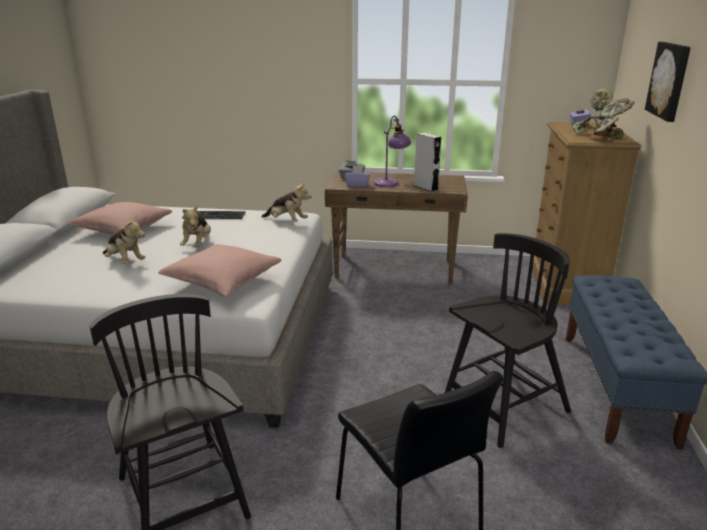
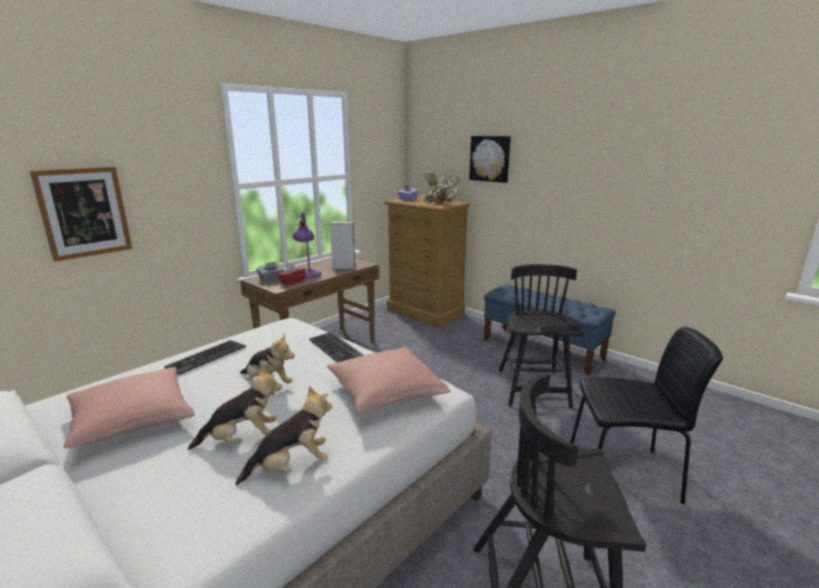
camera: 55 degrees left, 5 degrees down
plush toy [262,181,312,222] -> plush toy moved to [235,386,332,485]
purple tissue box [344,166,370,187] -> red tissue box [278,263,306,286]
none -> picture [30,166,132,262]
none -> keyboard [309,332,364,362]

